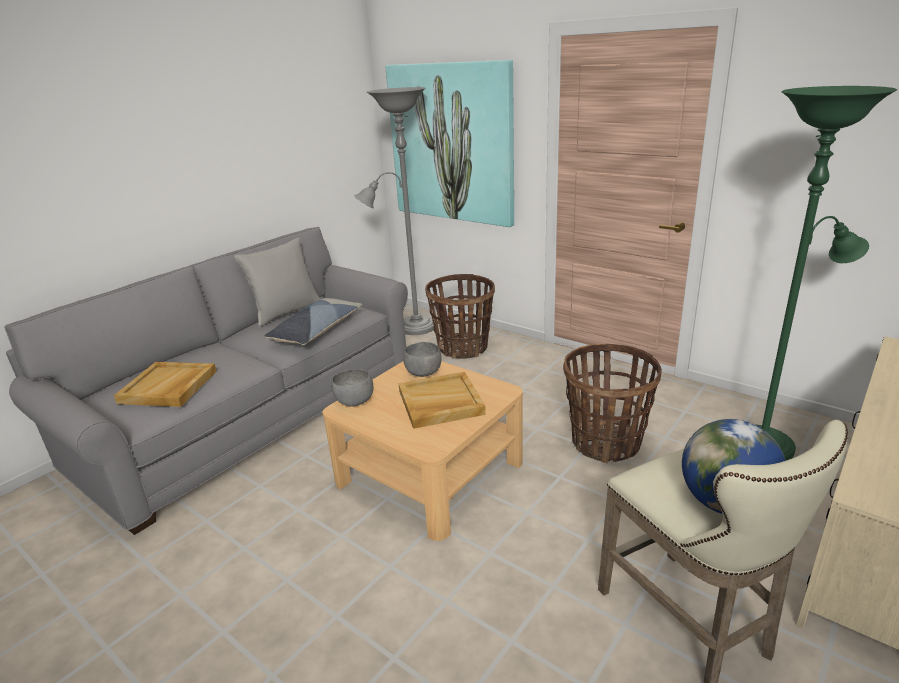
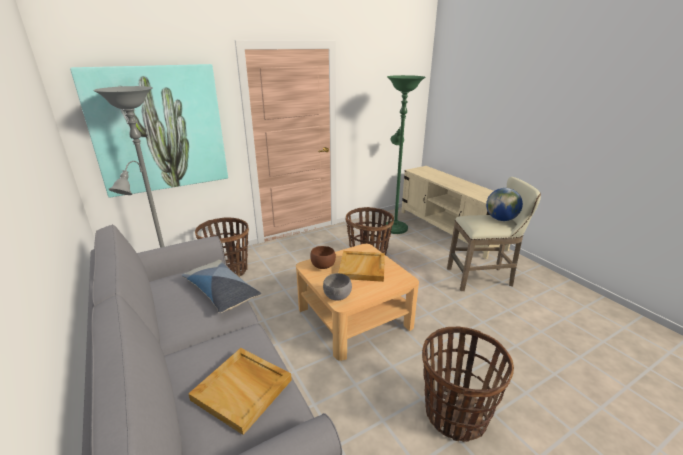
camera: 70 degrees left, 0 degrees up
grey pillow [234,238,321,327] -> none
grey bowl [403,342,441,377] -> brown bowl [310,246,336,269]
none -> basket [422,327,514,442]

